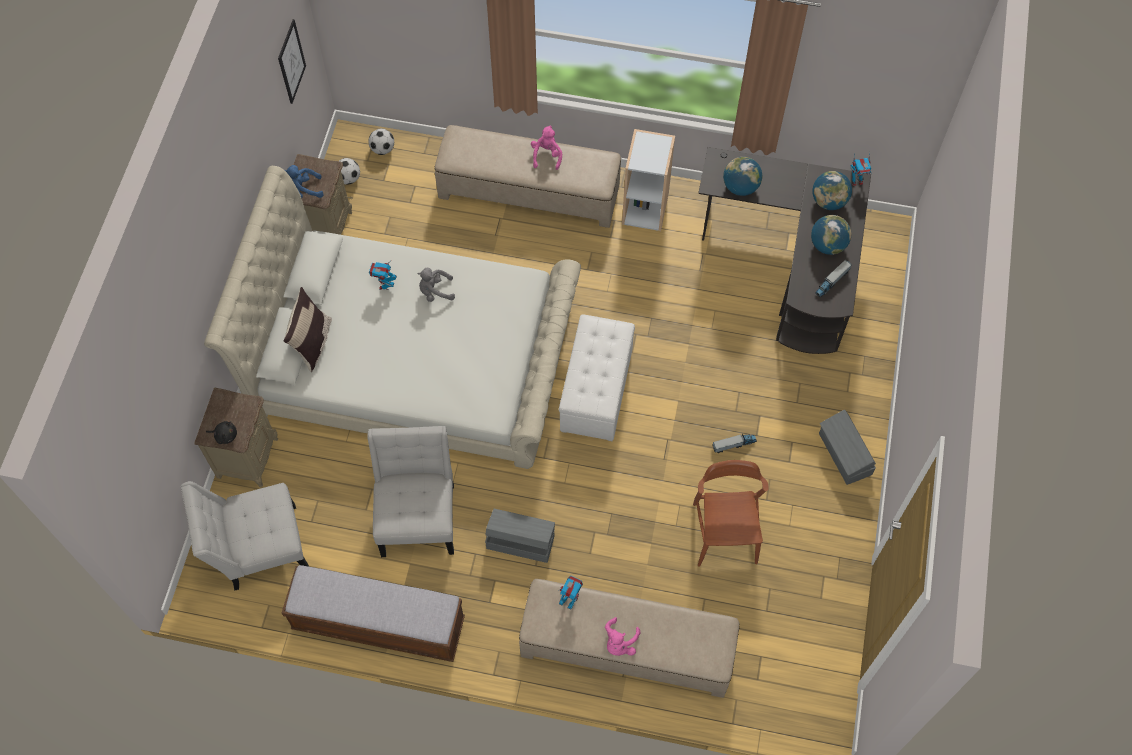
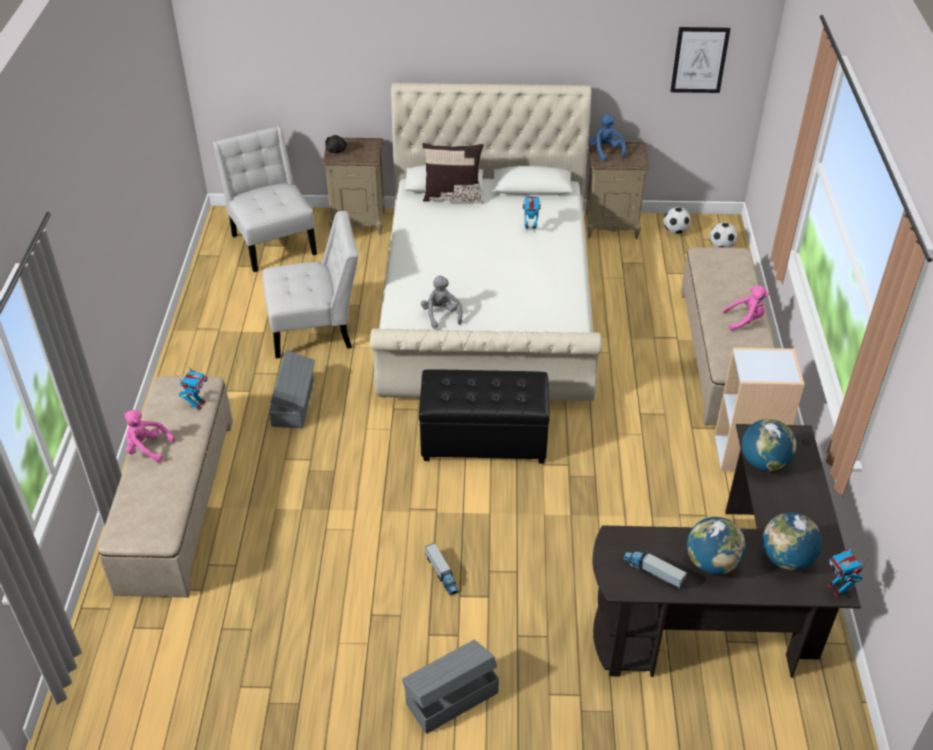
camera: 80 degrees right, 20 degrees down
bench [282,565,465,662] -> none
grey plush toy [417,268,455,302] -> grey plush toy moved to [421,276,463,329]
white ottoman [559,314,635,441] -> black ottoman [419,370,550,464]
brown chair [693,460,769,566] -> none

